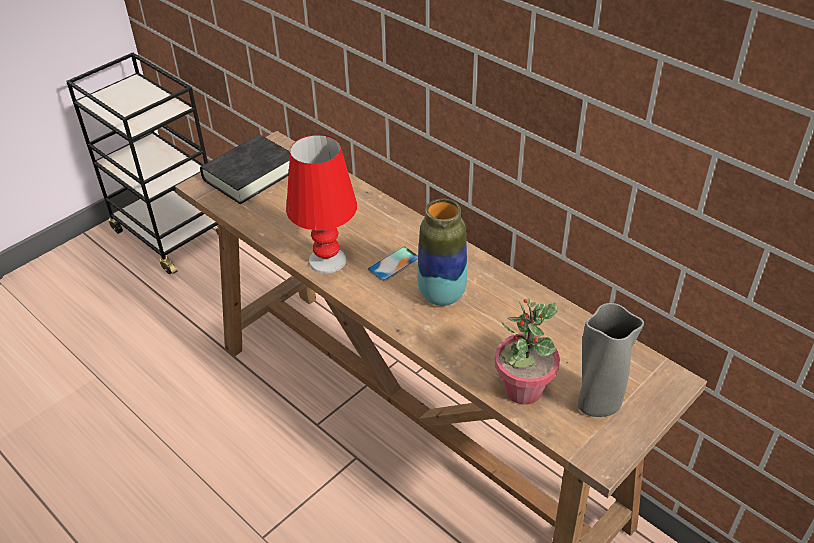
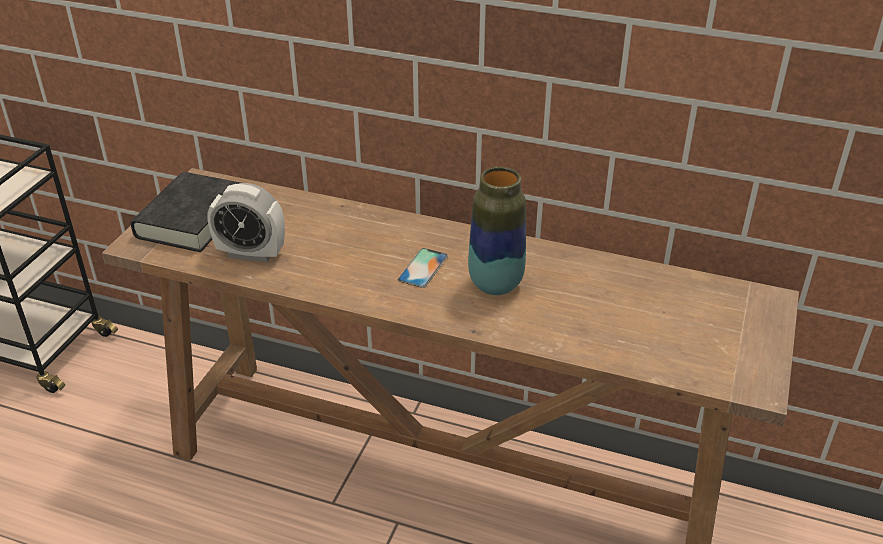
camera: 25 degrees left, 5 degrees down
red table lamp [286,135,357,274] -> none
potted plant [495,297,560,405] -> none
grey vase [578,303,644,417] -> none
none -> alarm clock [207,183,285,262]

